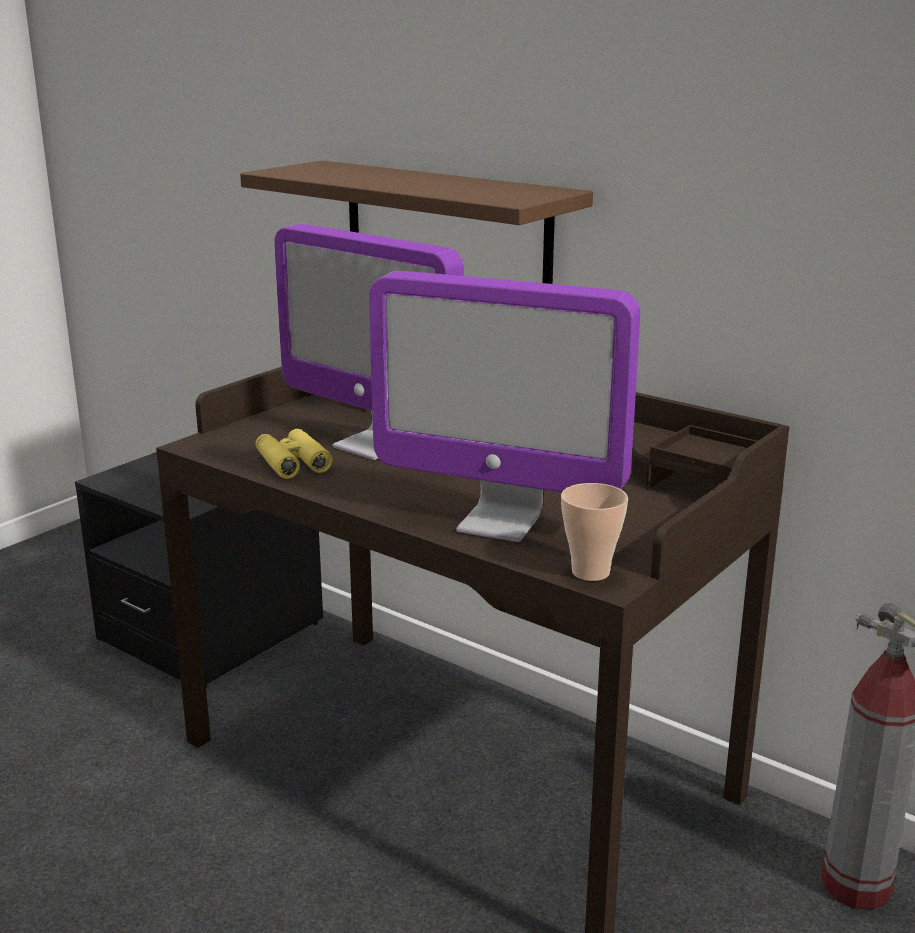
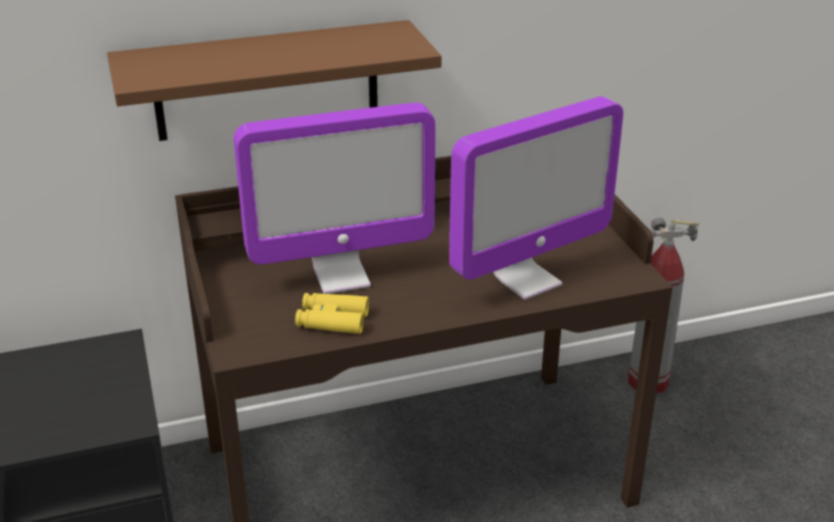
camera: 55 degrees left, 10 degrees up
cup [561,483,628,581] -> none

